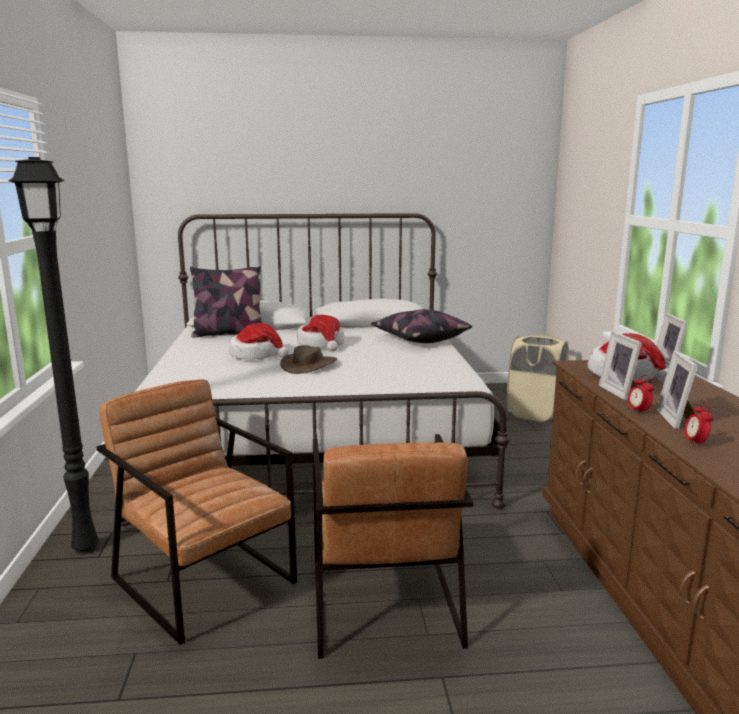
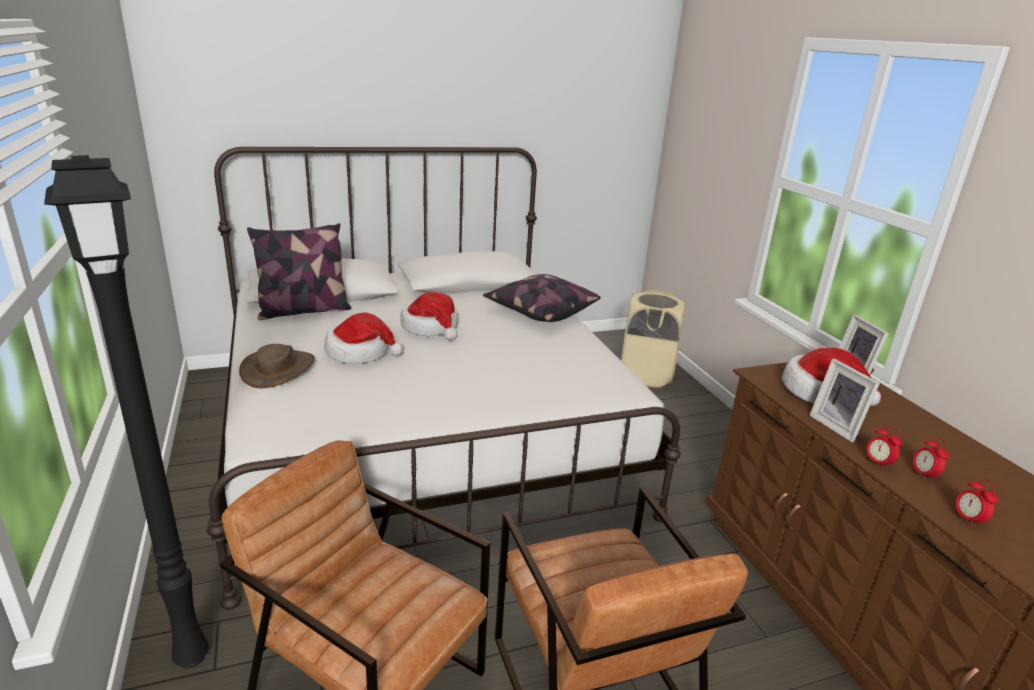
camera: 15 degrees left, 10 degrees up
brown hat [280,345,337,374] -> brown hat moved to [239,344,315,388]
picture frame [656,350,698,429] -> alarm clock [910,437,949,481]

